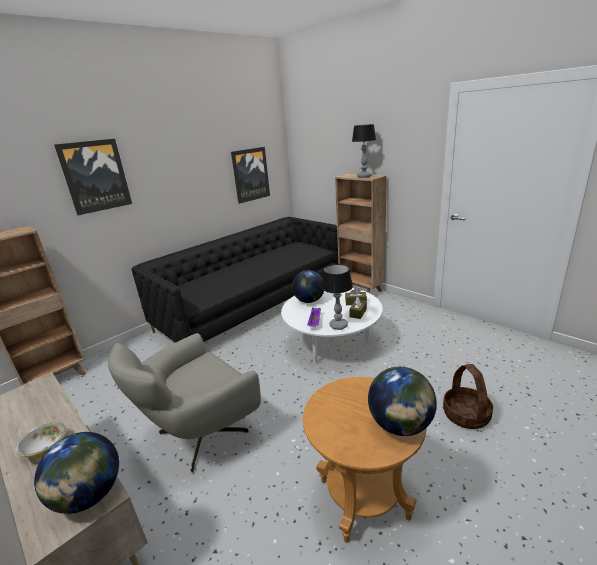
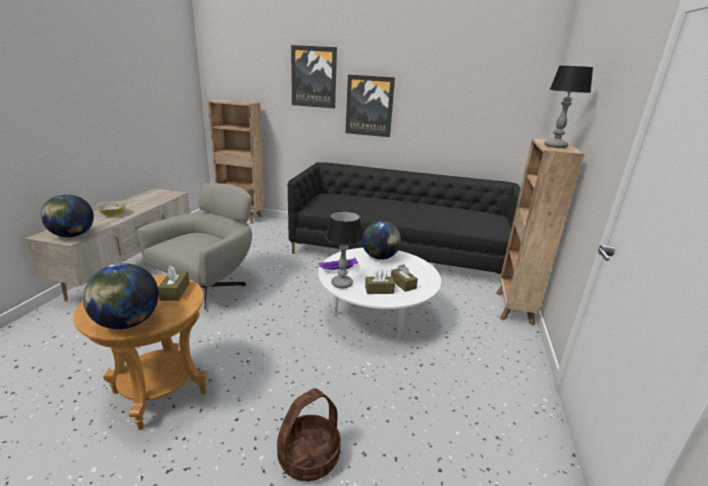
camera: 55 degrees right, 0 degrees up
grey armchair [108,333,261,473] -> grey armchair turned 105 degrees clockwise [137,183,252,310]
picture [231,147,270,204] -> picture moved to [346,75,395,137]
none -> brown tissue box [158,266,190,301]

